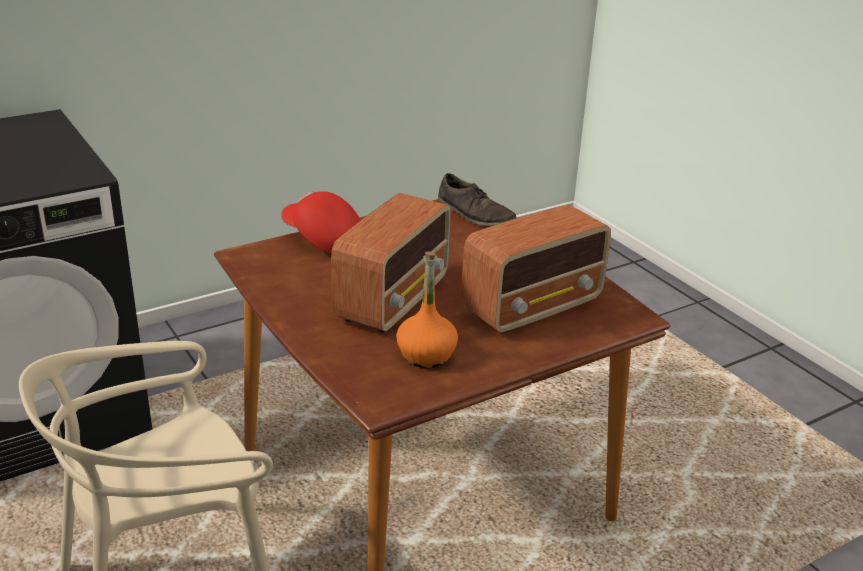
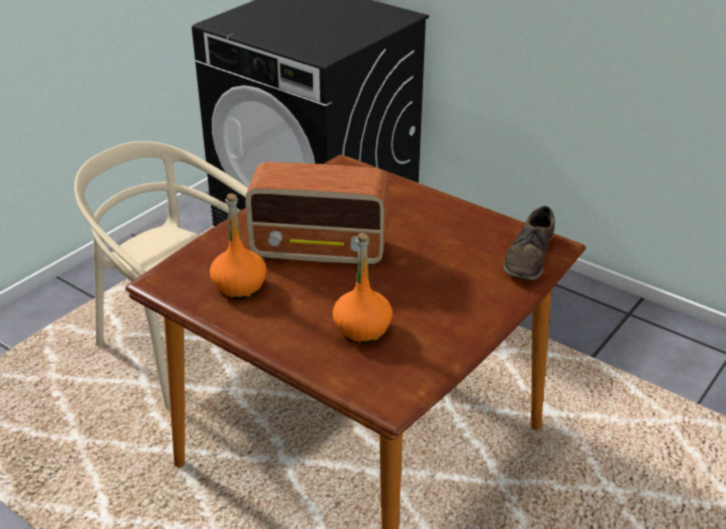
camera: 70 degrees right, 5 degrees up
red cap [281,191,361,253] -> none
radio [461,205,611,334] -> orange bottle [333,233,393,344]

